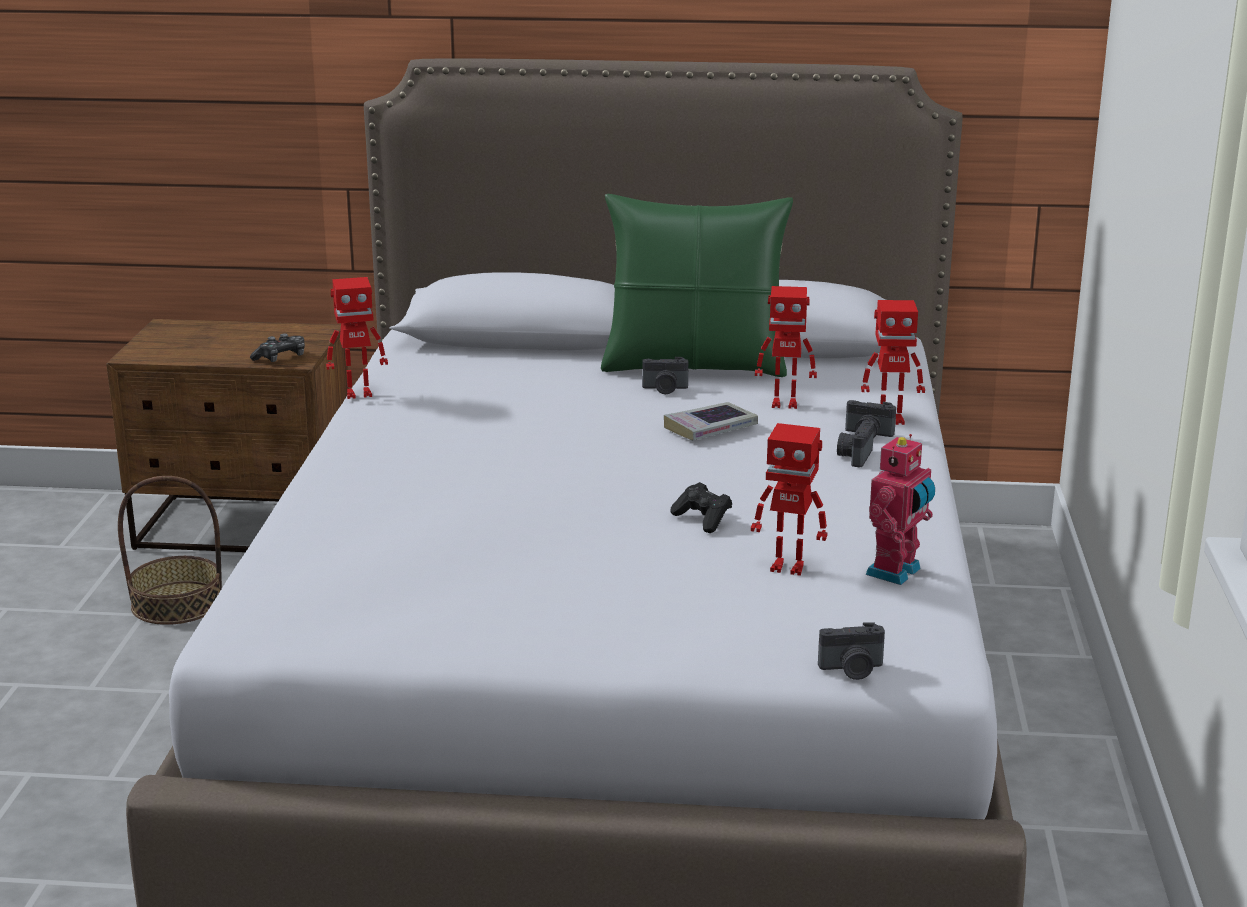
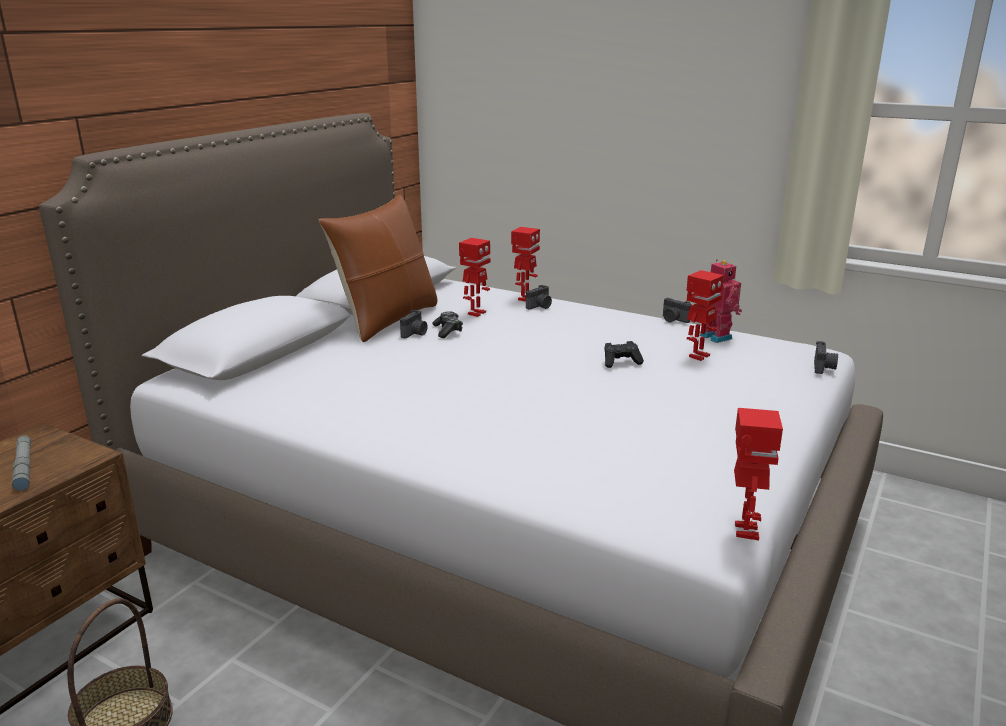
camera: 65 degrees left, 0 degrees up
game controller [250,333,305,362] -> game controller moved to [433,311,463,338]
toy robot [326,277,388,399] -> toy robot moved to [734,408,783,540]
green pillow [601,194,793,377] -> brown pillow [318,195,437,342]
book [664,402,758,440] -> none
camera [837,420,874,467] -> camera moved to [663,298,692,323]
none -> grey flashlight [12,435,31,491]

